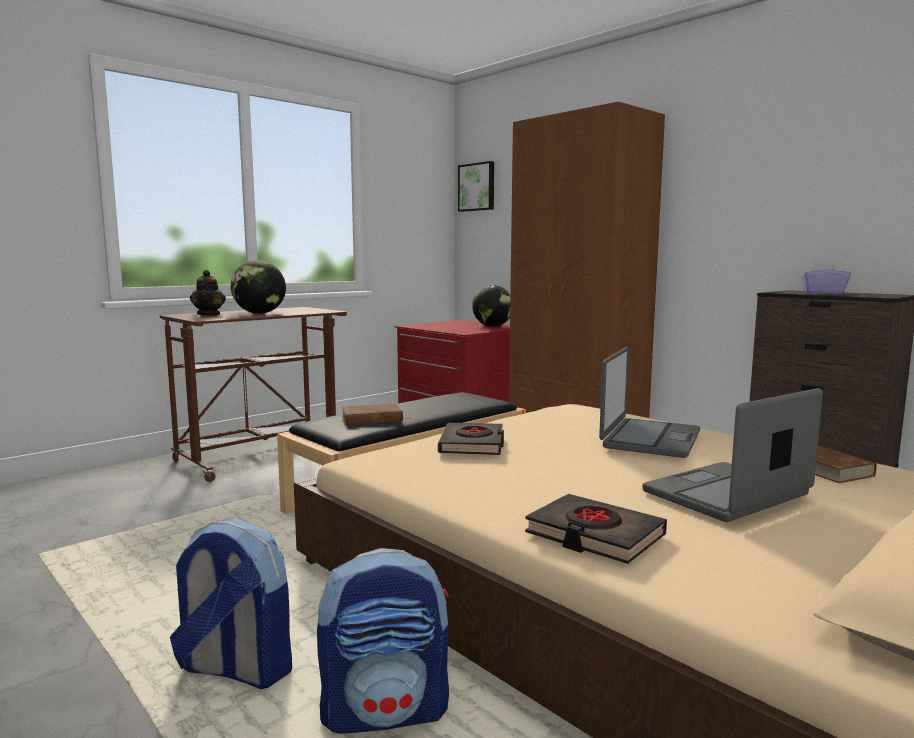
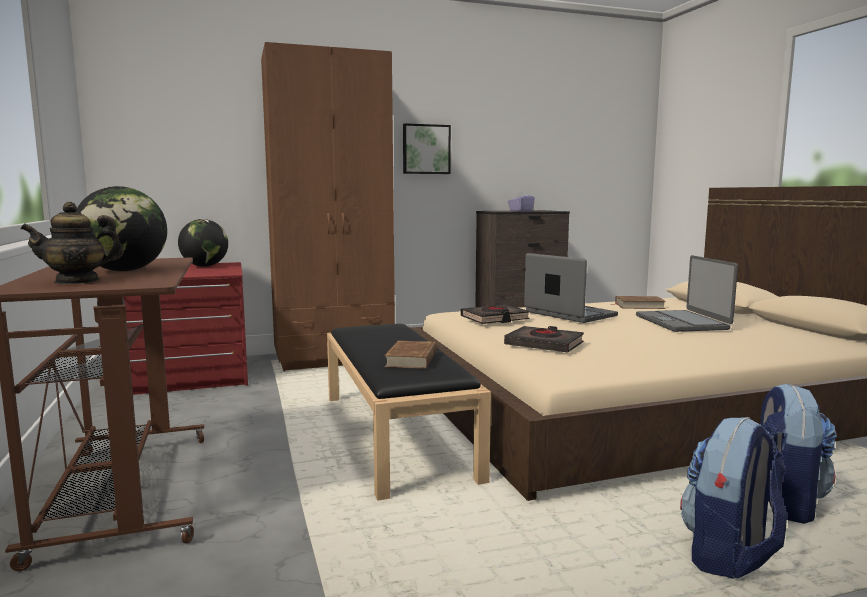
camera: 65 degrees left, 0 degrees up
teapot [190,270,226,316] -> teapot turned 135 degrees clockwise [20,202,124,284]
picture [458,161,494,212] -> picture moved to [403,123,451,174]
black book [525,494,667,564] -> black book moved to [461,305,530,324]

